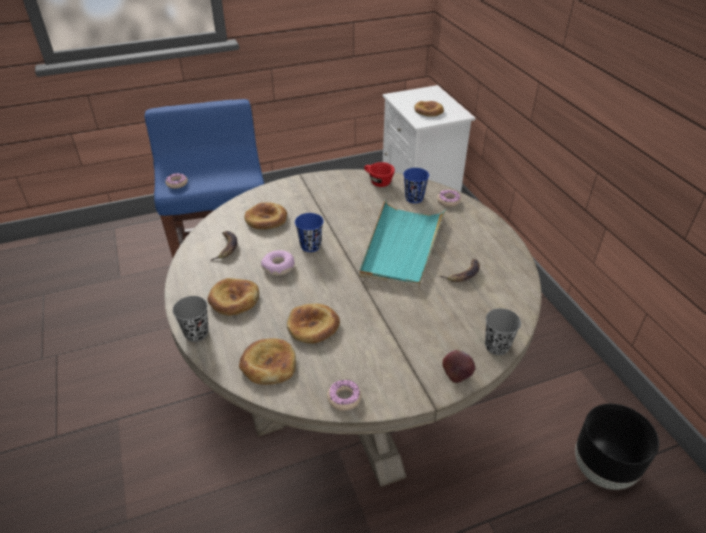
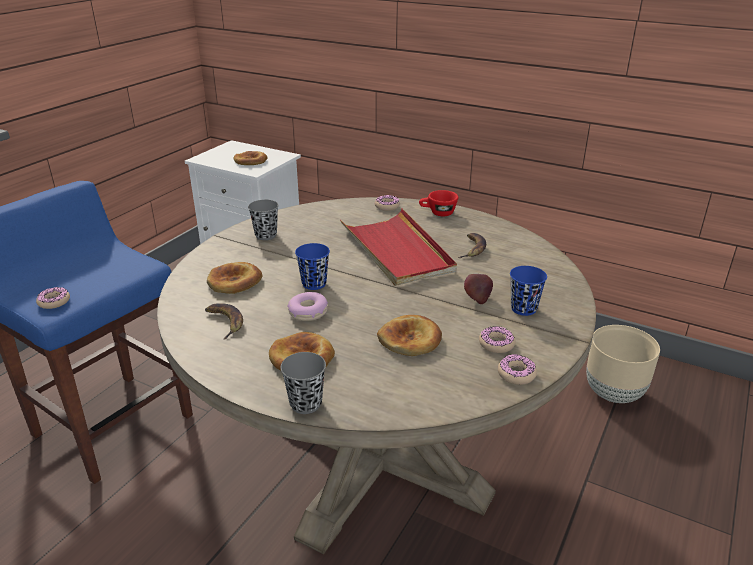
camera: 40 degrees left, 10 degrees down
bread [239,338,296,385] -> none
turquoise tray [359,200,446,288] -> red tray [340,208,457,286]
red cup [364,162,395,187] -> red cup moved to [419,190,458,217]
blue cup [403,168,429,203] -> blue cup moved to [510,266,547,316]
apple [443,350,475,383] -> apple moved to [464,274,493,304]
grey cup [485,308,521,355] -> grey cup moved to [248,200,278,240]
black planter [575,404,659,490] -> beige planter [586,325,660,403]
none -> donut [479,326,516,353]

